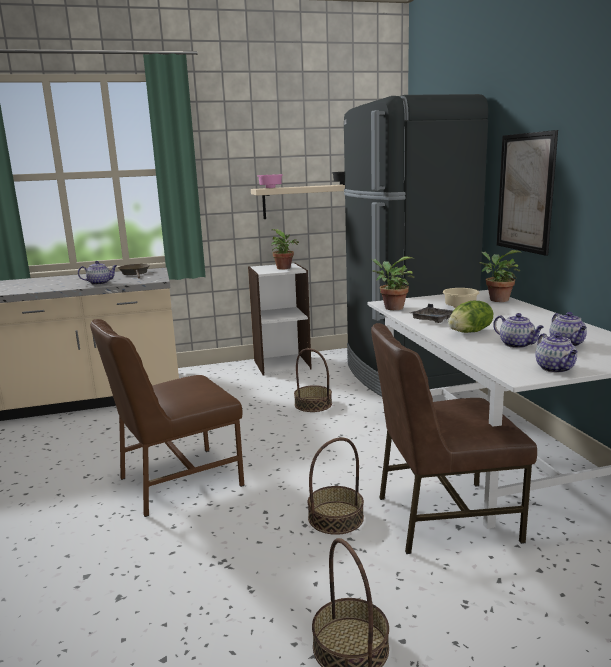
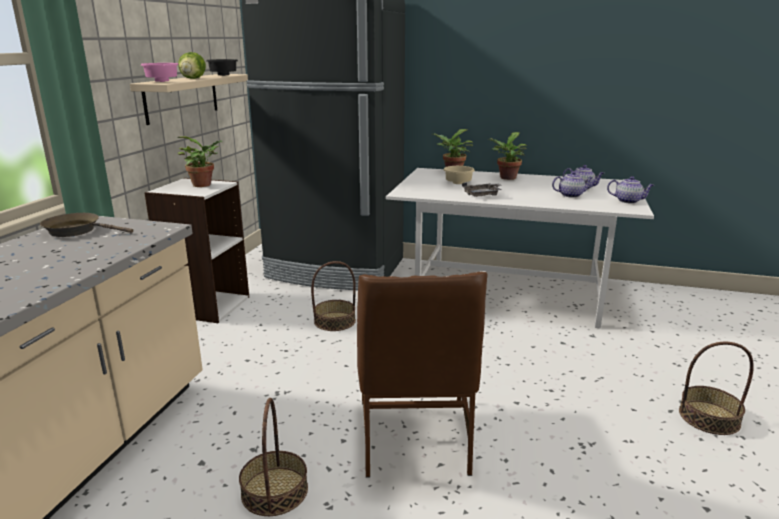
camera: 60 degrees left, 5 degrees up
teapot [78,261,117,285] -> none
basket [307,437,364,535] -> basket moved to [239,398,308,516]
potted plant [371,256,415,310] -> potted plant moved to [487,132,527,180]
brown chair [371,323,537,554] -> none
lettuce [448,301,493,333] -> lettuce moved to [178,52,206,79]
picture [497,130,558,256] -> none

